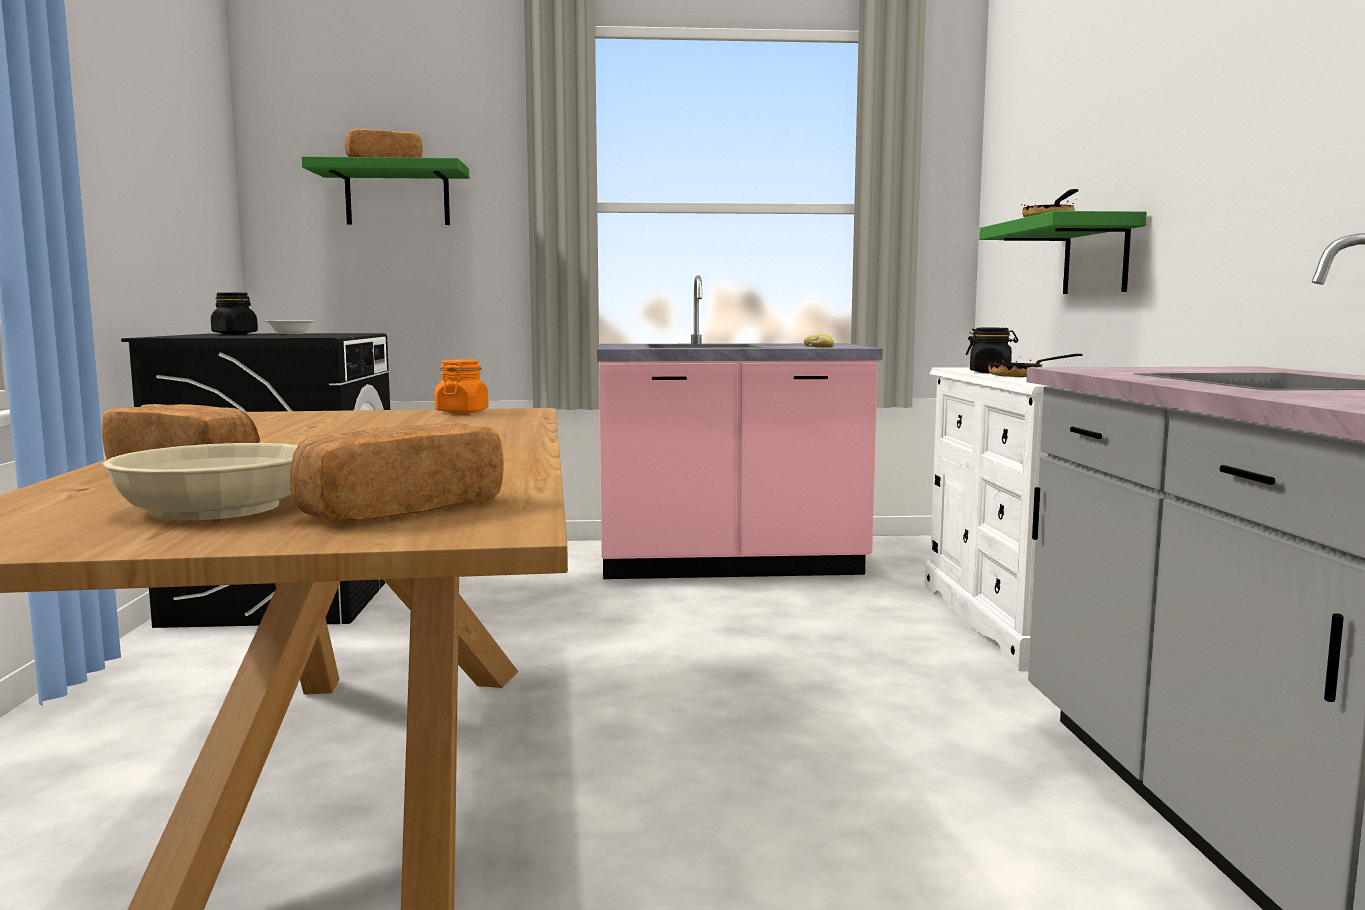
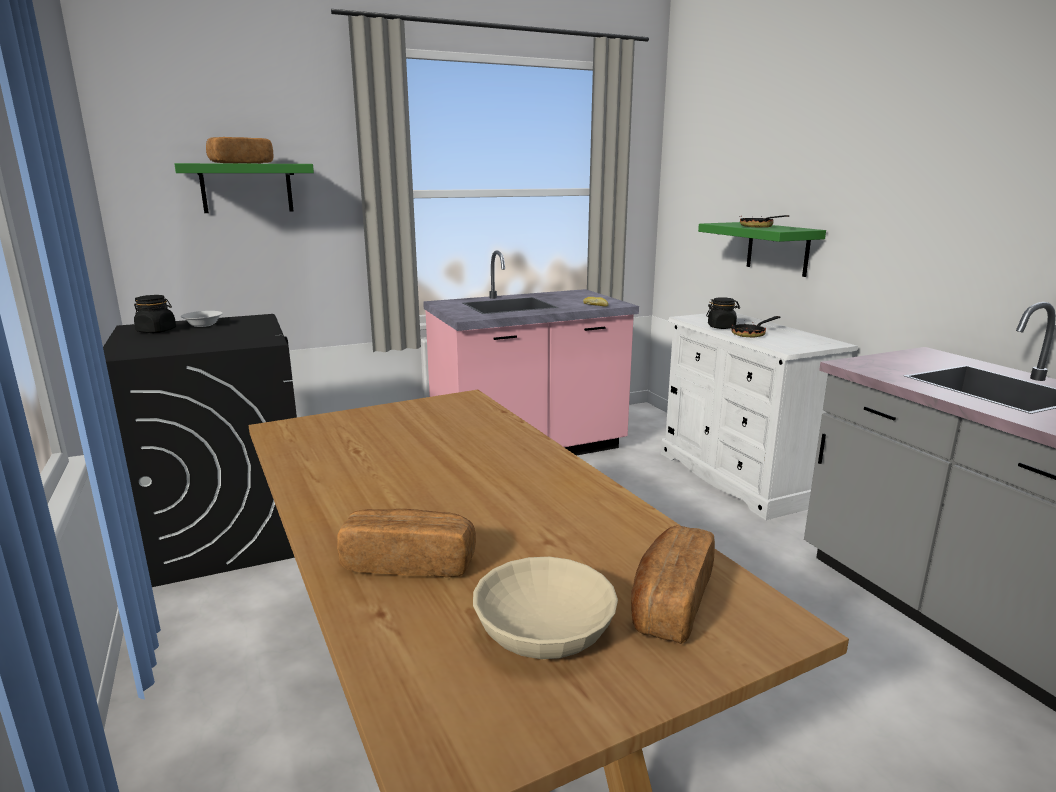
camera: 20 degrees left, 10 degrees up
orange jar [434,359,489,414] -> none

